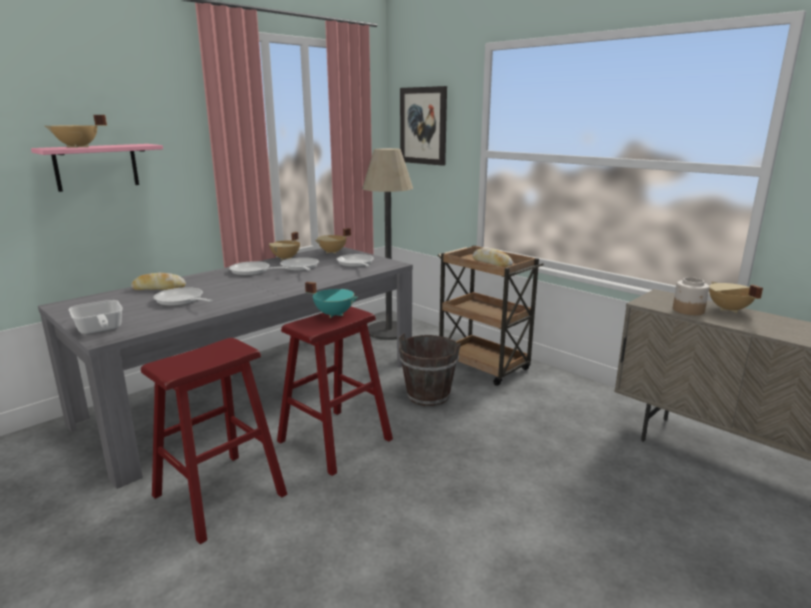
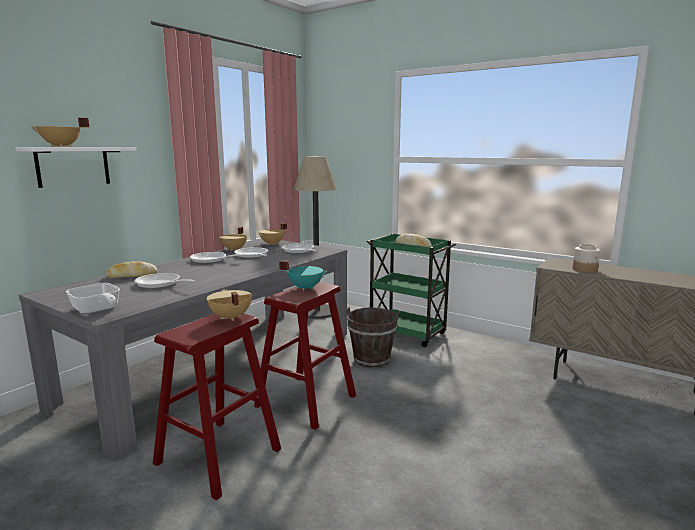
camera: 10 degrees left, 5 degrees down
pink shelf [31,144,163,192] -> white shelf [15,147,137,188]
picture [400,86,447,166] -> none
brown cart [437,245,544,386] -> green cart [367,233,456,347]
beige cooking pot [709,282,763,313] -> beige cooking pot moved to [207,289,252,321]

